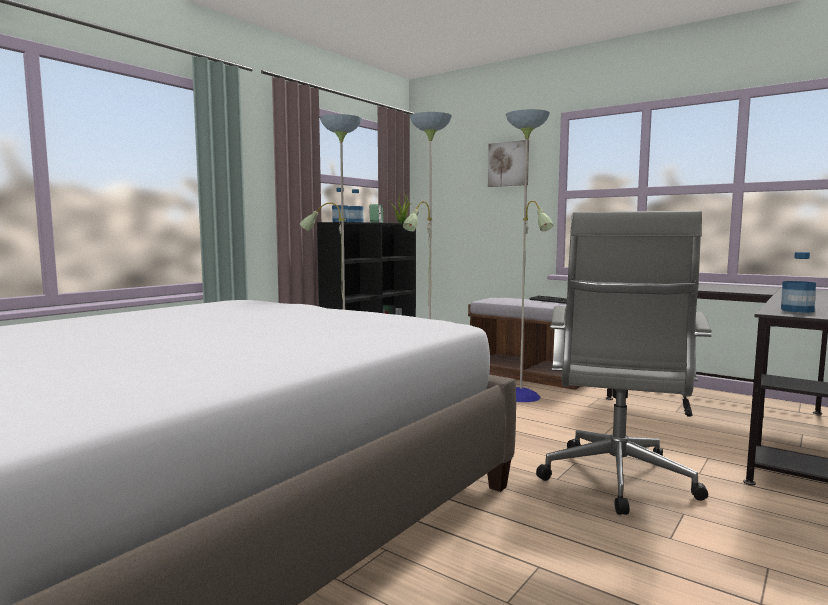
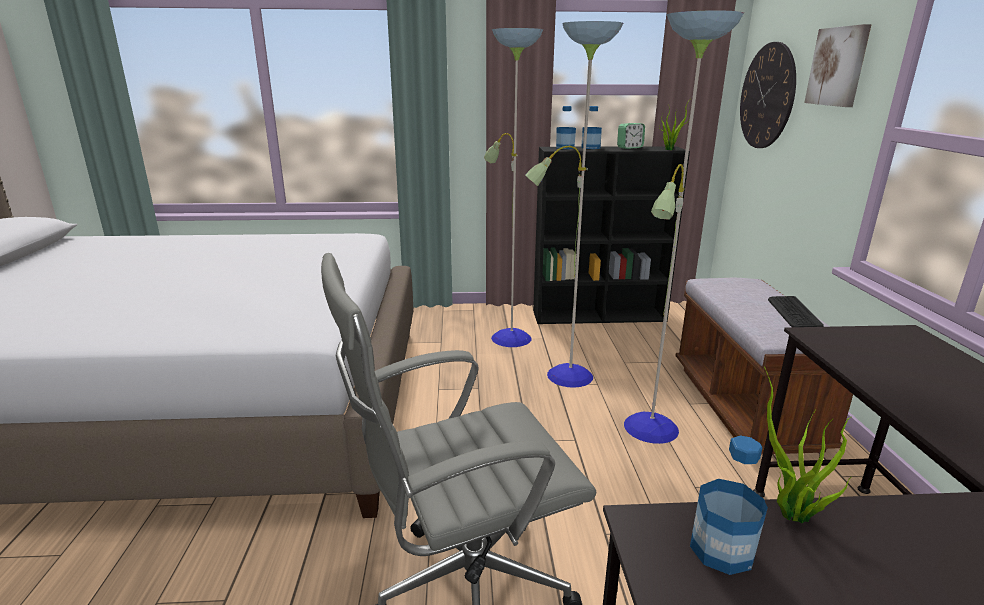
camera: 50 degrees right, 15 degrees up
none -> wall clock [740,42,796,148]
none -> potted plant [764,366,852,523]

